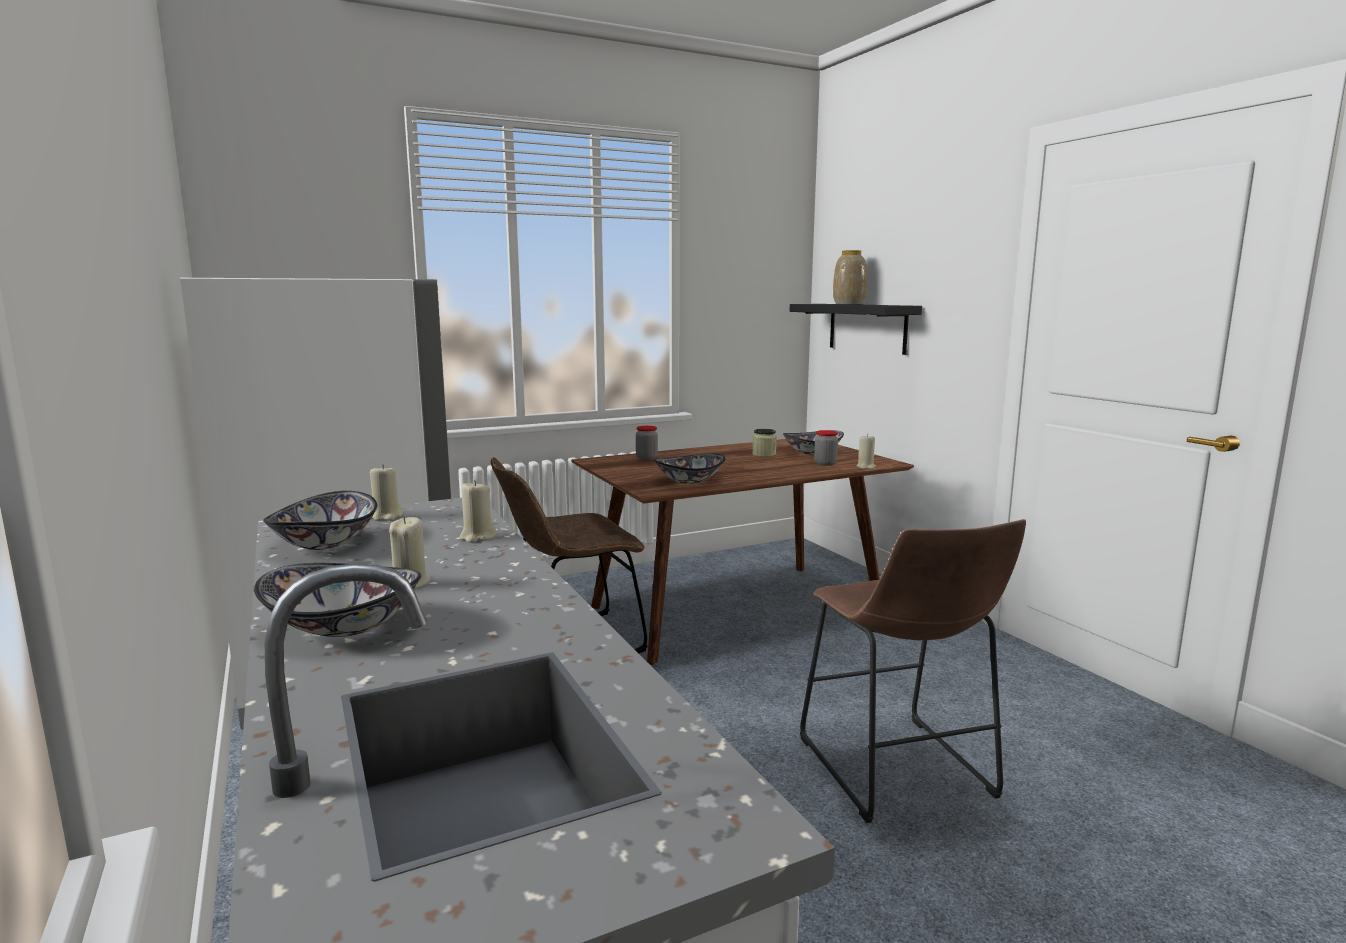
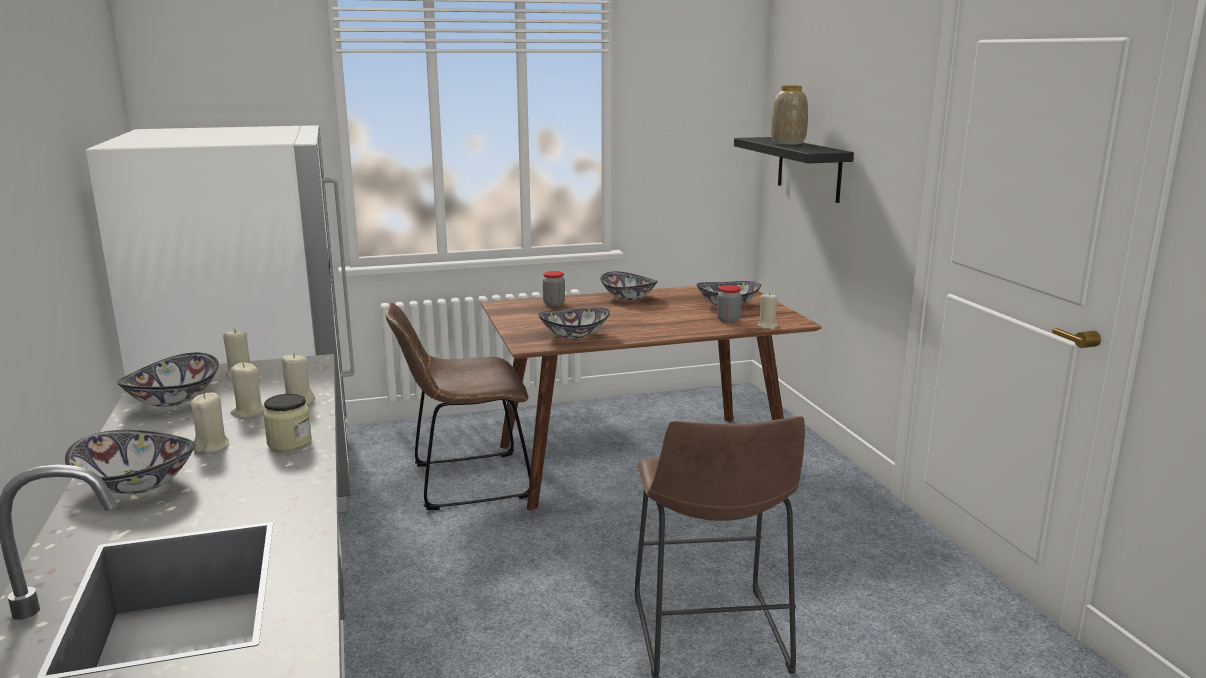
camera: 10 degrees right, 5 degrees up
jar [752,429,777,457] -> jar moved to [263,394,312,451]
none -> beige candle [231,363,266,418]
none -> bowl [600,271,658,301]

